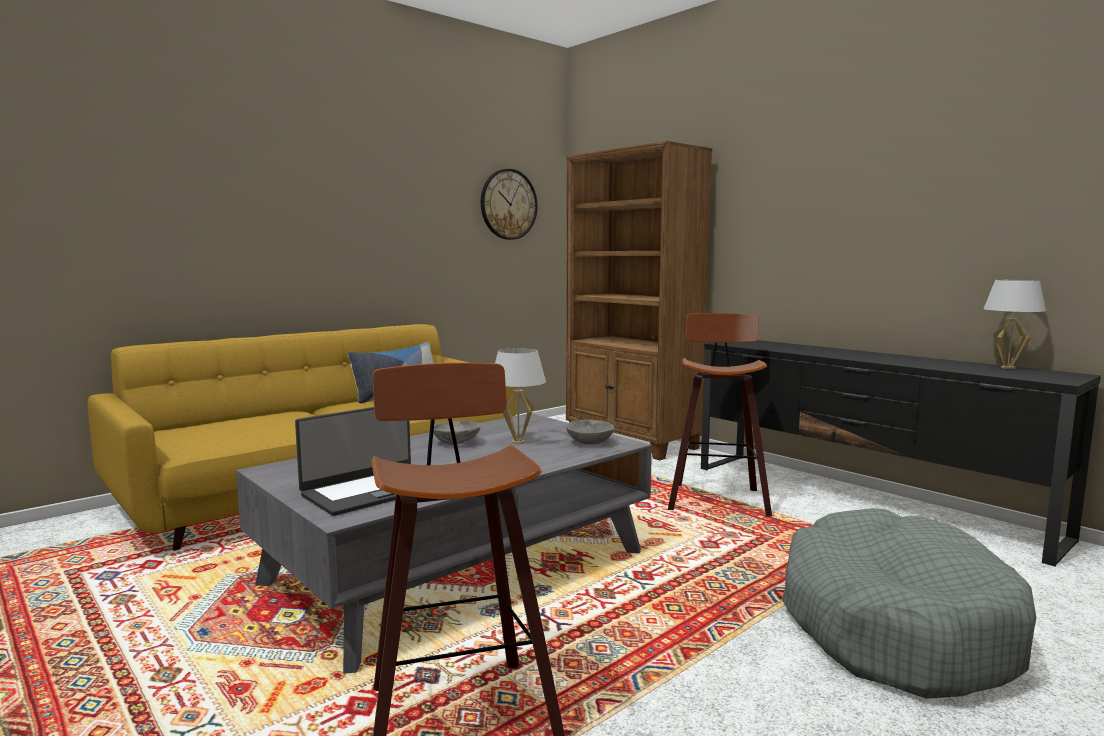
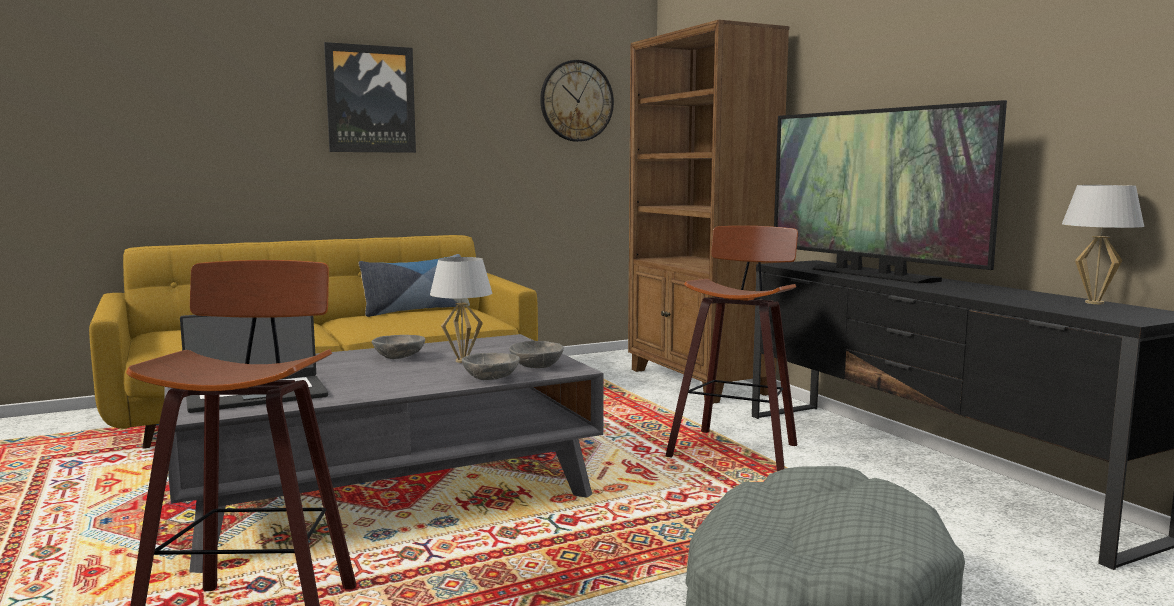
camera: 15 degrees right, 0 degrees up
none -> picture [324,42,416,153]
none -> grey bowl [462,353,520,380]
none -> television [774,100,1007,283]

